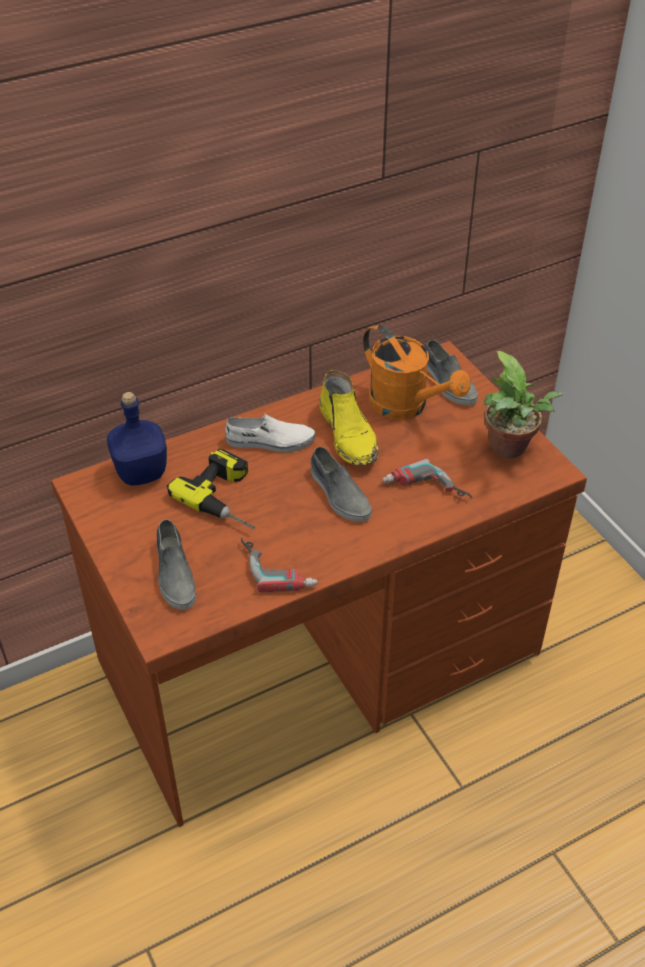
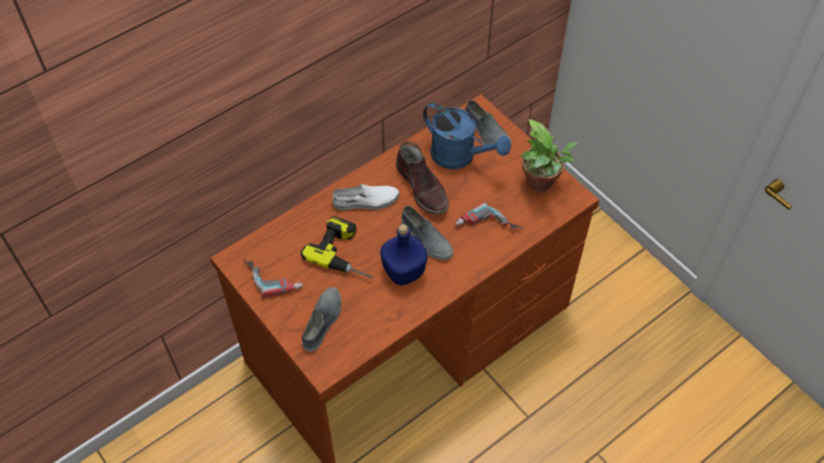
camera: 10 degrees left, 10 degrees up
blue bottle [107,392,167,485] -> blue bottle moved to [380,224,427,285]
grey shoe [157,519,196,610] -> grey shoe turned 135 degrees counterclockwise [302,287,341,352]
power drill [241,538,318,593] -> power drill moved to [244,258,303,298]
yellow boot [319,370,378,465] -> brown boot [396,141,449,215]
orange watering can [363,324,470,419] -> blue watering can [423,103,511,170]

